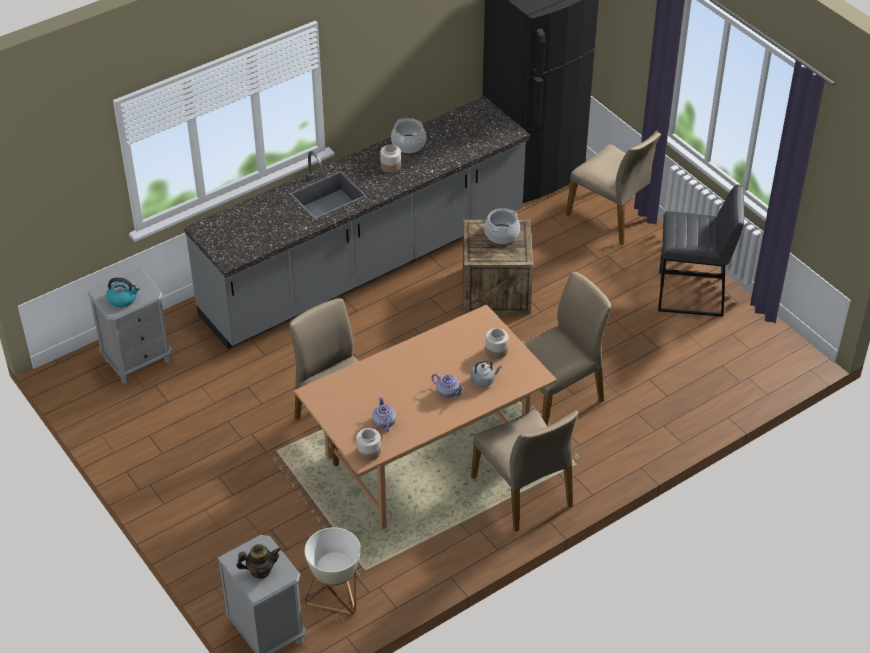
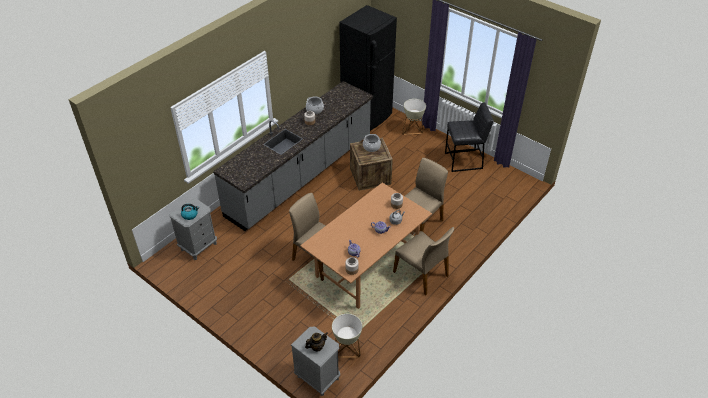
camera: 15 degrees left, 0 degrees up
beige chair [566,130,661,245] -> planter [402,99,426,135]

